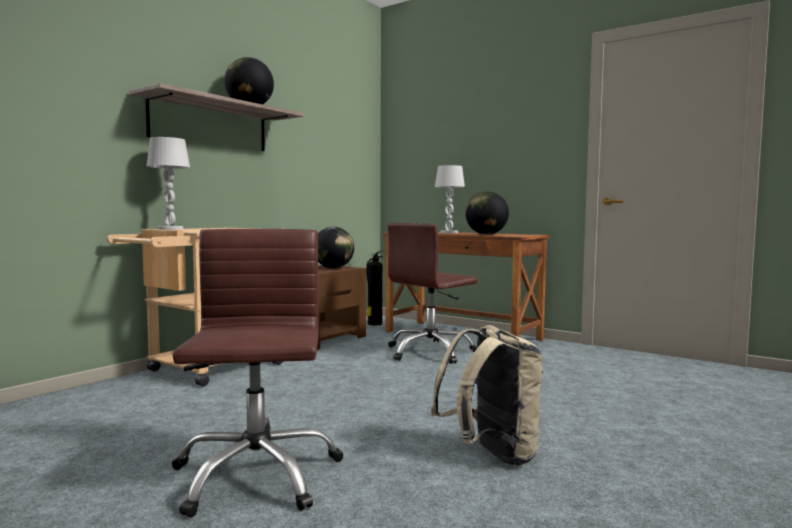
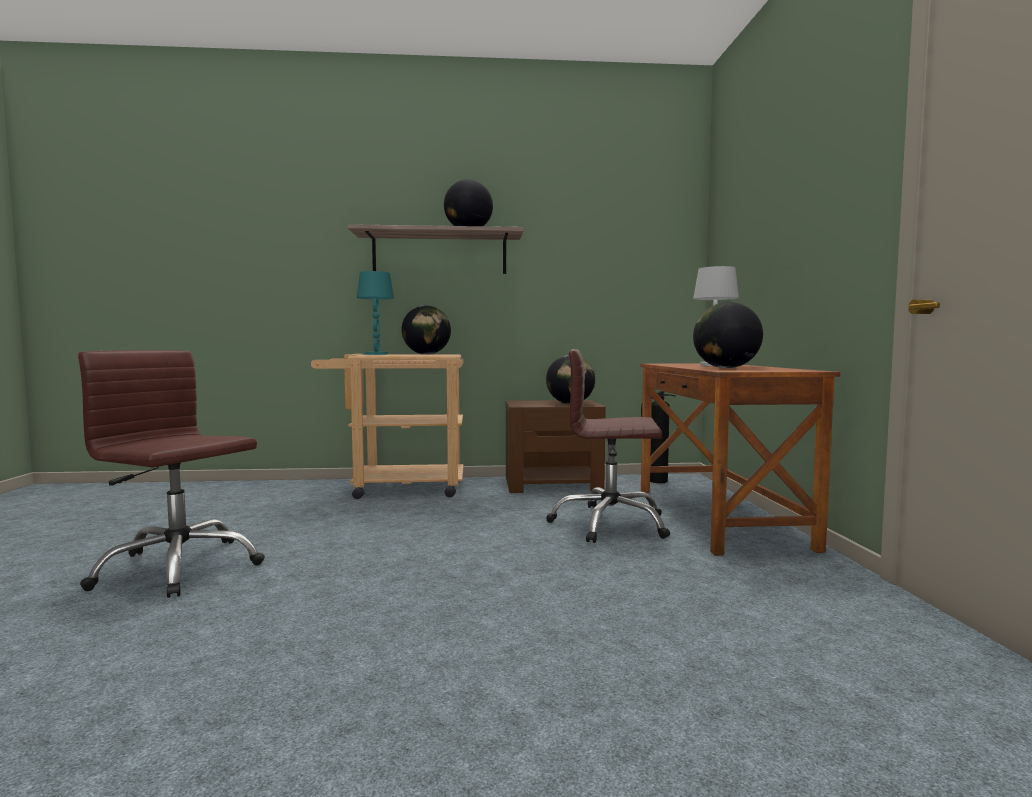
camera: 50 degrees right, 0 degrees up
white table lamp [147,137,190,230] -> turquoise table lamp [357,271,394,355]
brown office chair [172,229,343,518] -> brown office chair turned 105 degrees counterclockwise [78,350,265,598]
beige backpack [431,325,543,466] -> none
none -> globe [402,305,451,355]

